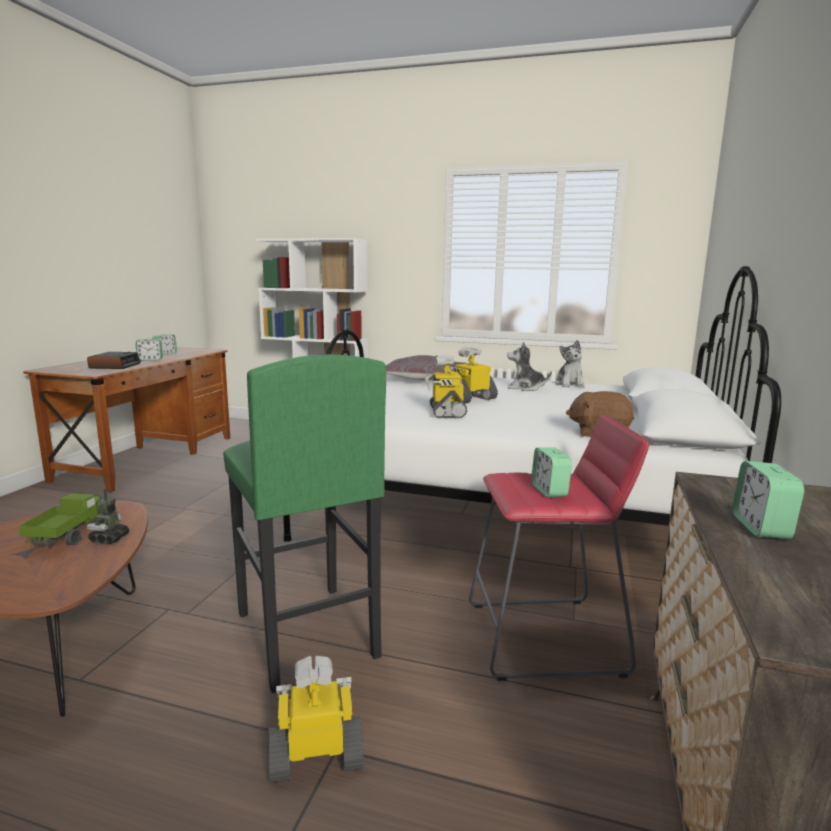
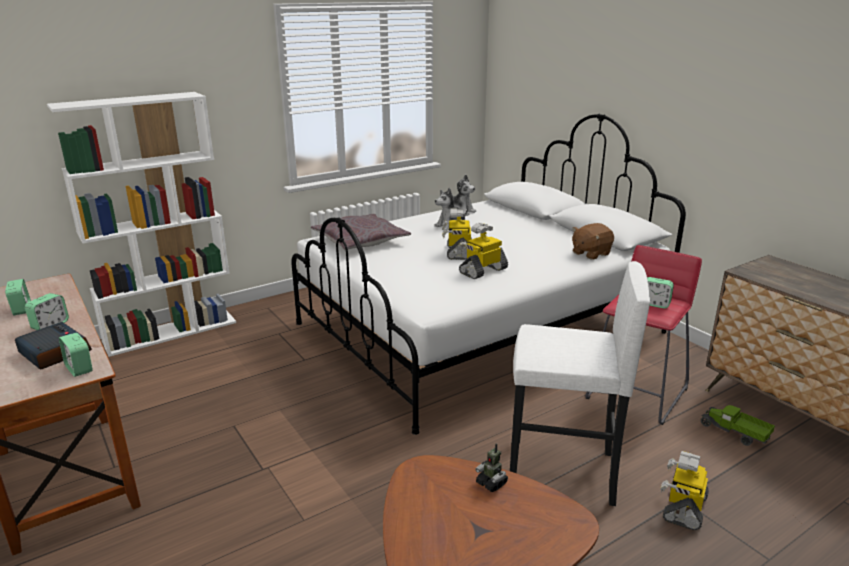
camera: 50 degrees left, 10 degrees up
toy truck [19,493,117,546] -> toy truck moved to [700,405,775,446]
green stool [223,355,386,693] -> white stool [510,261,650,506]
toy robot [424,355,467,418] -> toy robot turned 105 degrees clockwise [458,223,508,279]
alarm clock [733,461,804,539] -> alarm clock moved to [59,333,93,377]

